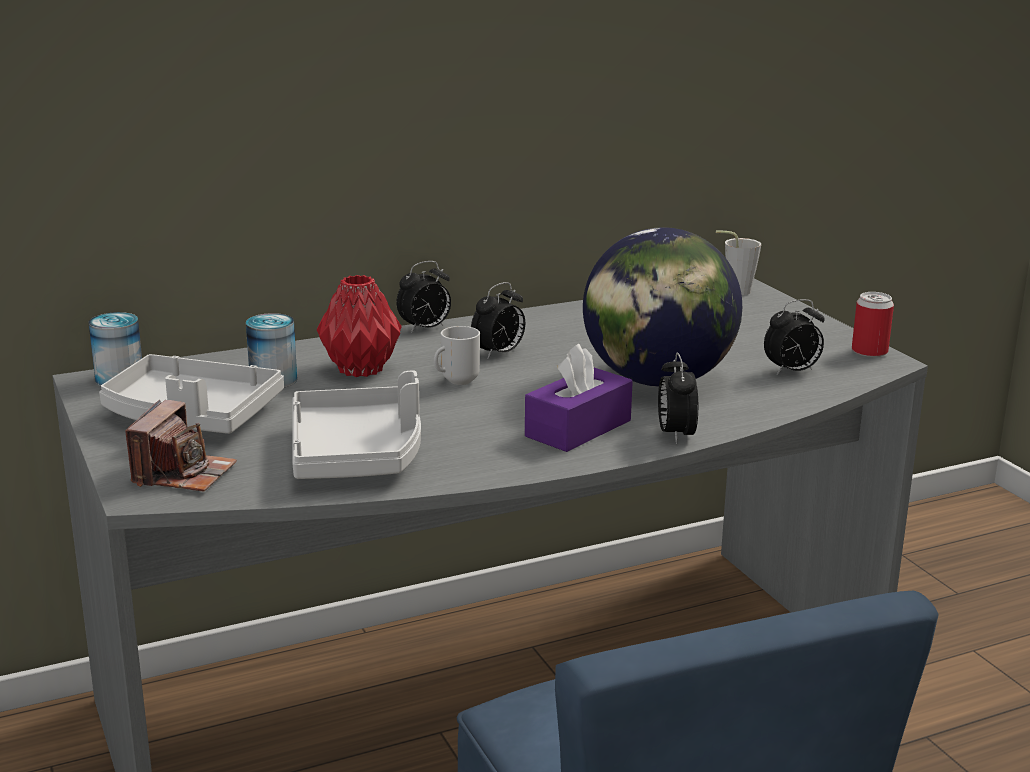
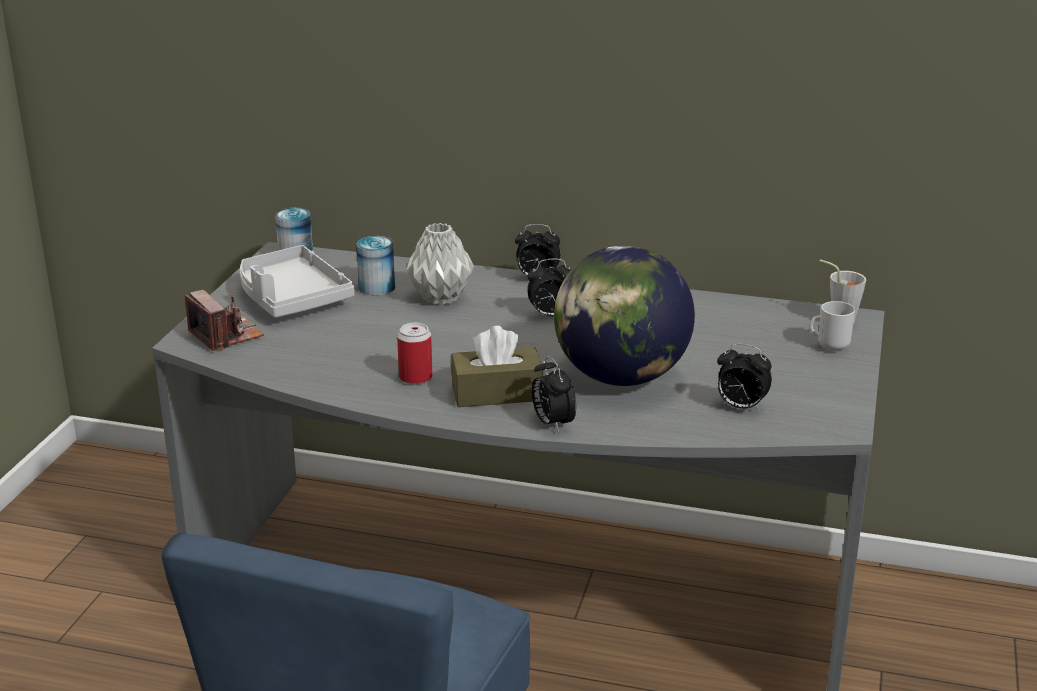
camera: 40 degrees right, 5 degrees up
camera [125,400,237,492] -> camera turned 90 degrees counterclockwise [185,290,264,351]
grey tray [292,370,421,479] -> none
red vase [317,275,401,377] -> grey vase [406,223,474,305]
mug [434,326,480,385] -> mug moved to [809,301,855,352]
purple tissue box [525,344,633,452] -> brown tissue box [451,326,543,407]
alarm clock [658,352,698,444] -> alarm clock turned 60 degrees counterclockwise [532,356,576,433]
can [852,292,894,357] -> can moved to [397,323,432,384]

